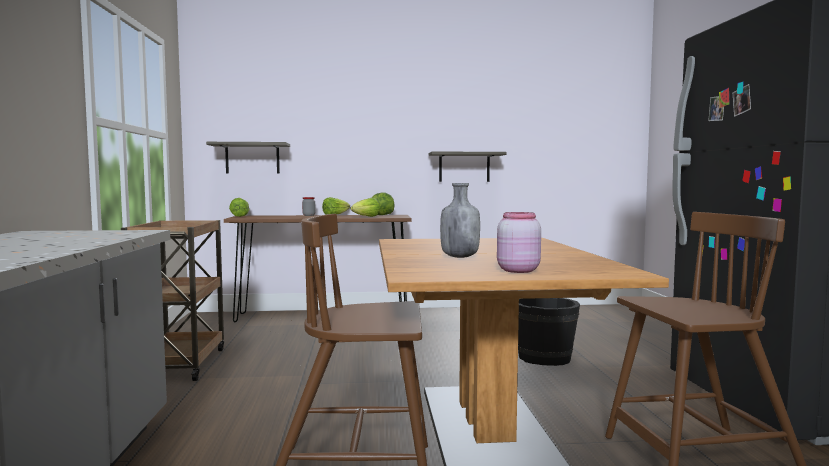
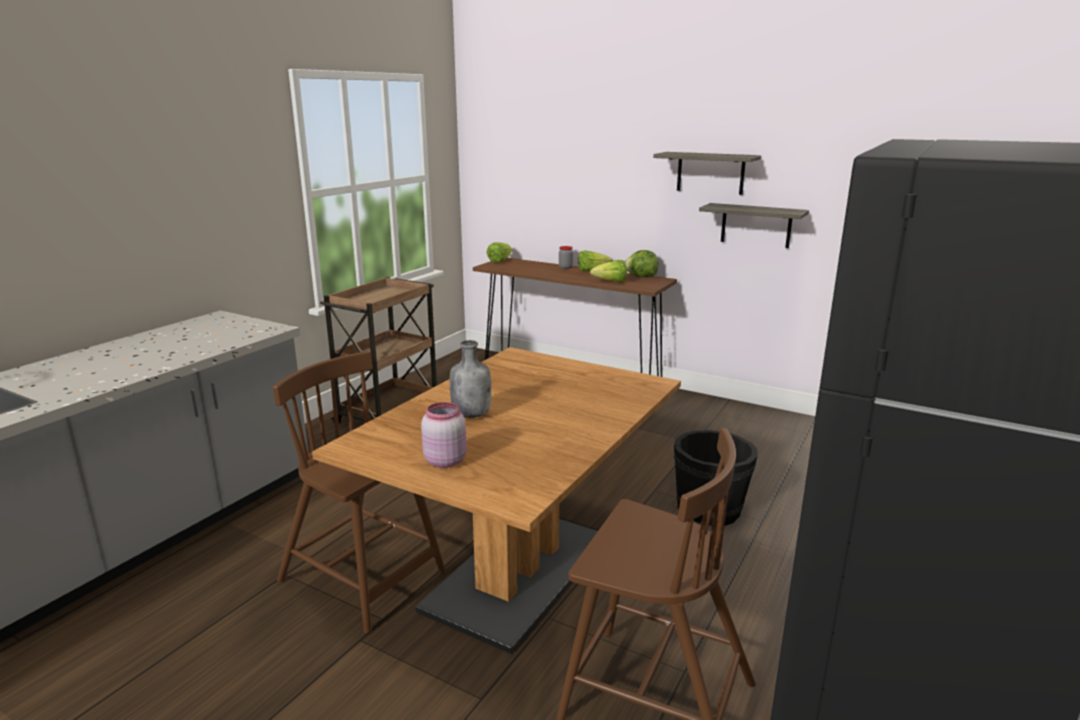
camera: 35 degrees right, 15 degrees up
shelf [206,142,290,173] -> shelf moved to [653,152,761,195]

